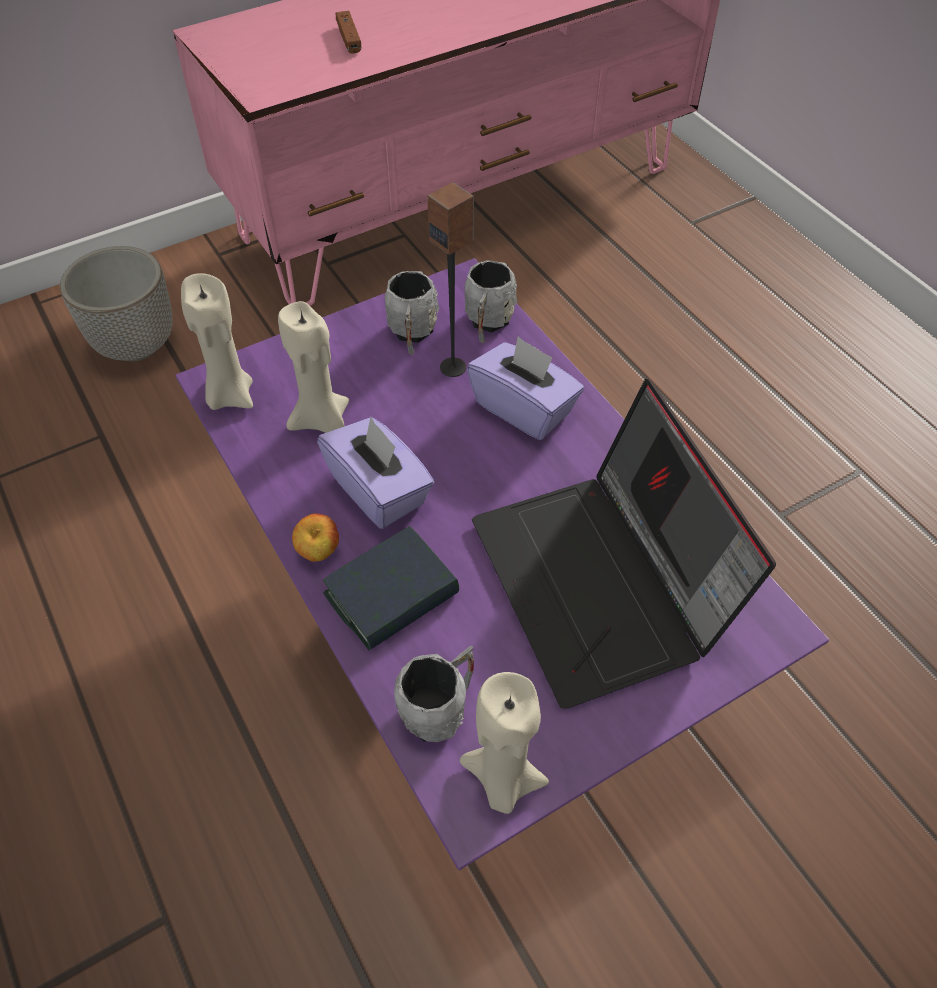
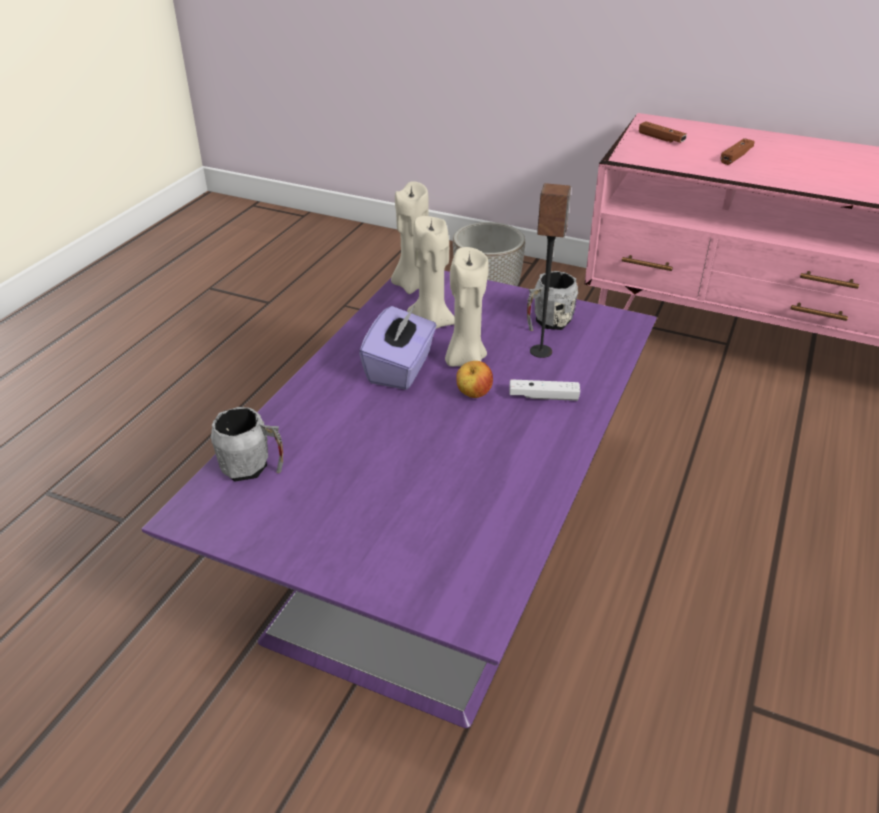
camera: 55 degrees right, 15 degrees down
apple [292,513,339,562] -> apple moved to [456,361,493,398]
book [323,526,459,651] -> none
beige candle [460,672,549,814] -> beige candle moved to [445,247,489,367]
grey mug [464,260,518,343] -> none
purple tissue box [467,336,584,440] -> white game controller [509,379,580,401]
laptop [472,379,776,709] -> none
none -> brown game controller [639,121,687,143]

